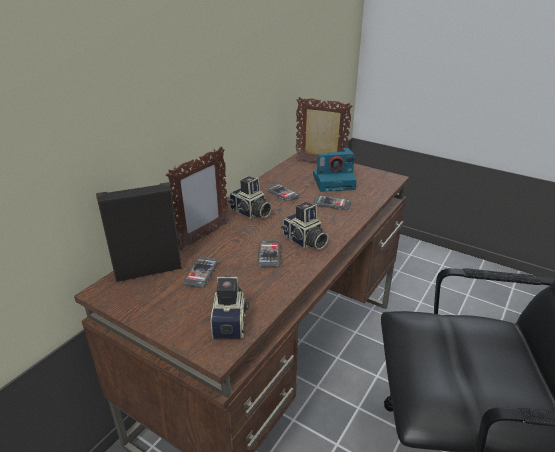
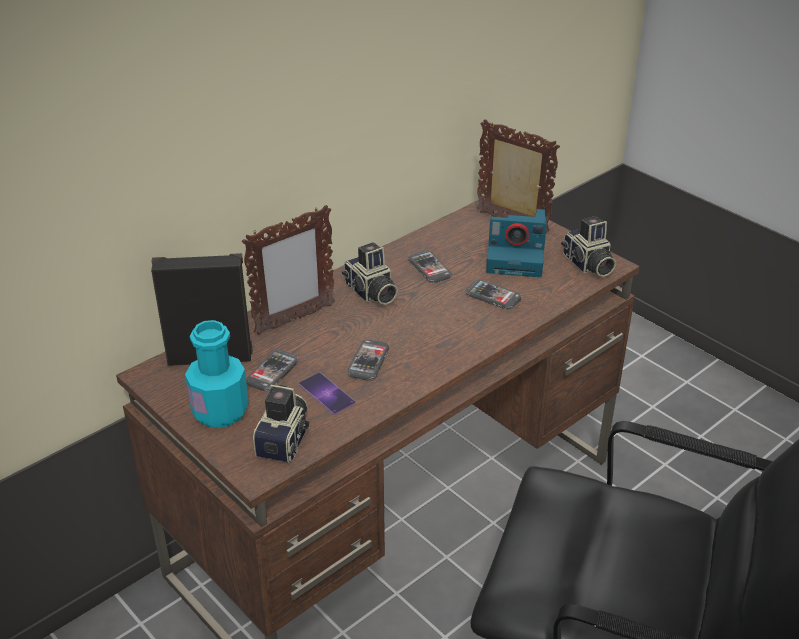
camera: 15 degrees right, 5 degrees up
camera [281,202,329,249] -> camera moved to [561,216,616,277]
none -> turquoise bottle [185,320,249,428]
none -> phone [299,372,356,415]

